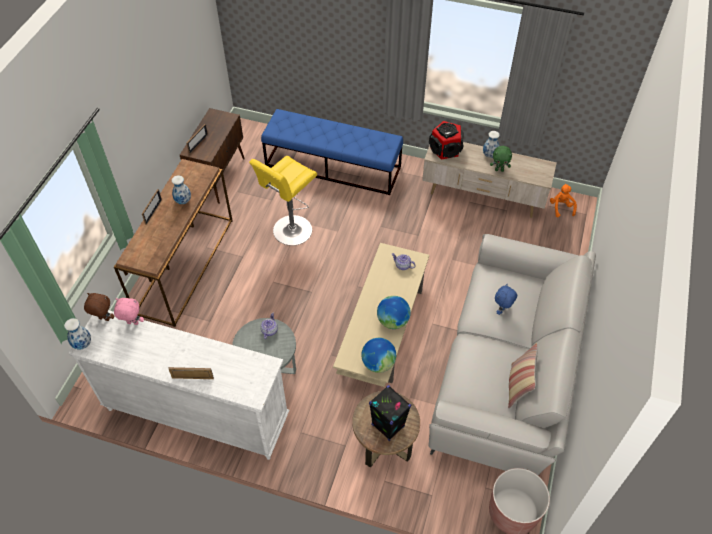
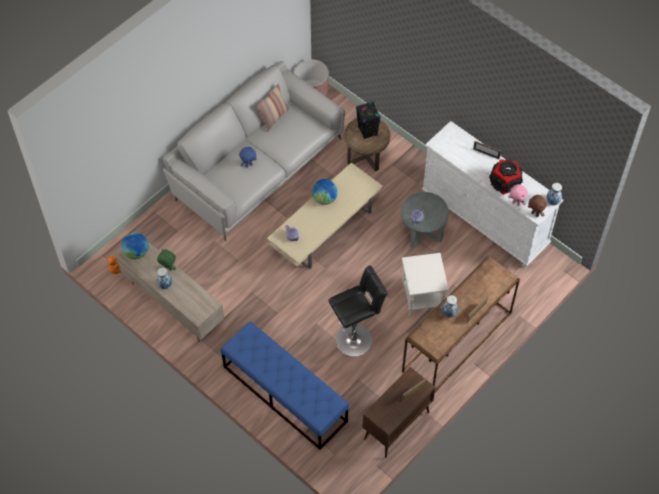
camera: 155 degrees left, 5 degrees up
yellow stool [249,156,317,246] -> black stool [328,266,388,357]
globe [361,338,396,373] -> globe moved to [121,232,149,259]
speaker [429,121,464,160] -> speaker moved to [489,159,523,195]
none -> white side table [402,253,449,316]

